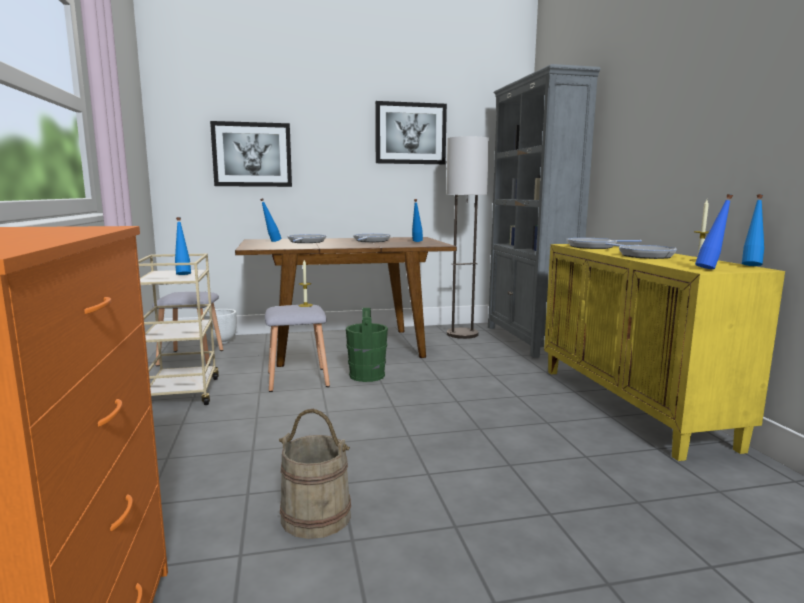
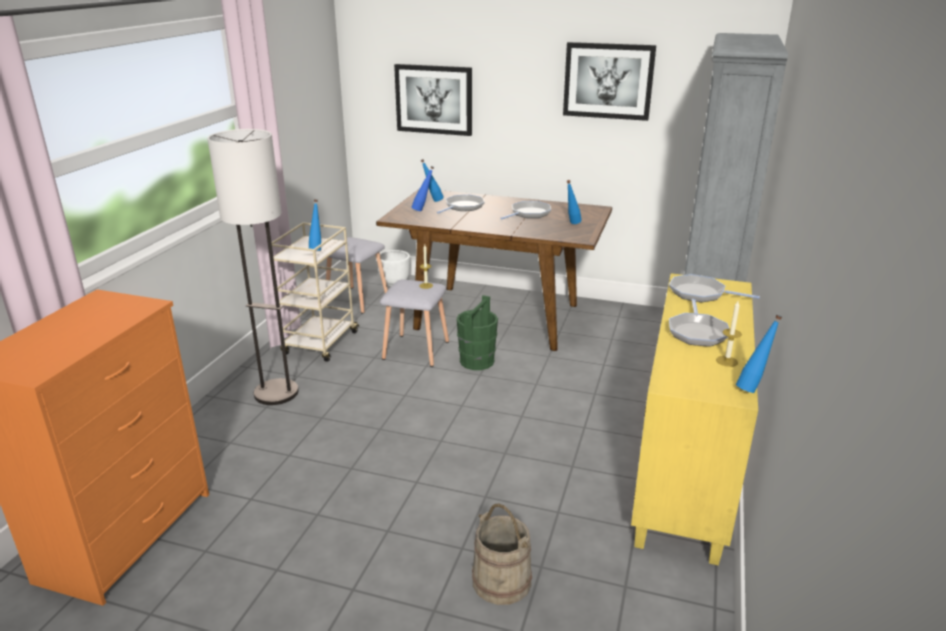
camera: 30 degrees right, 15 degrees up
beige bucket [279,409,351,539] -> beige bucket moved to [472,504,532,605]
floor lamp [446,136,489,339] -> floor lamp moved to [207,129,299,405]
blue bottle [695,194,733,269] -> blue bottle moved to [412,166,434,211]

